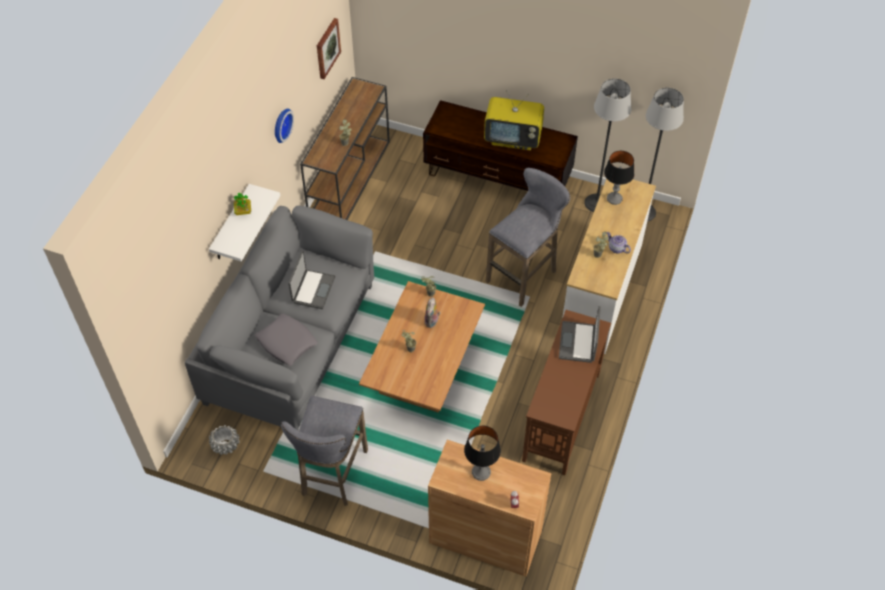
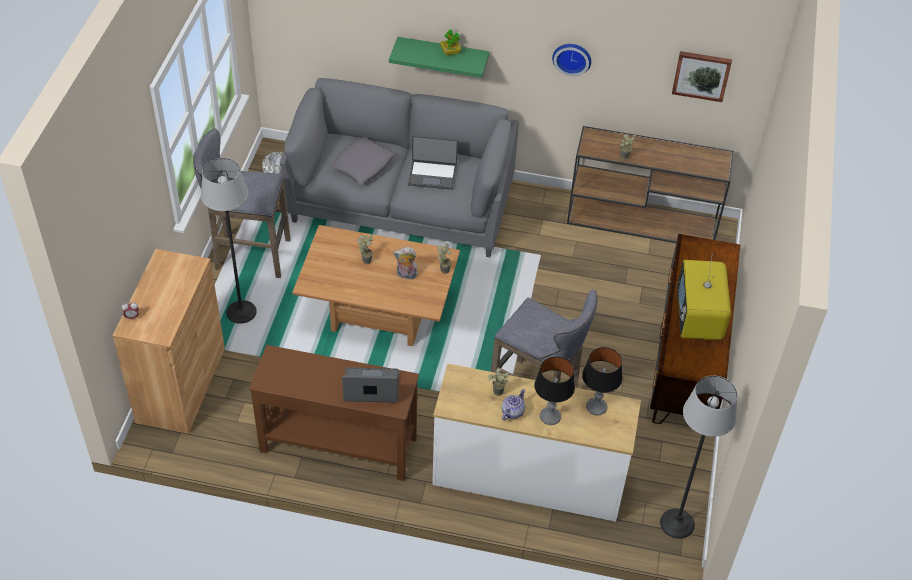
camera: 80 degrees right, 5 degrees down
white shelf [209,184,281,261] -> green shelf [389,37,489,78]
table lamp [464,426,501,481] -> table lamp moved to [534,357,575,425]
floor lamp [584,79,631,212] -> floor lamp moved to [201,158,257,324]

